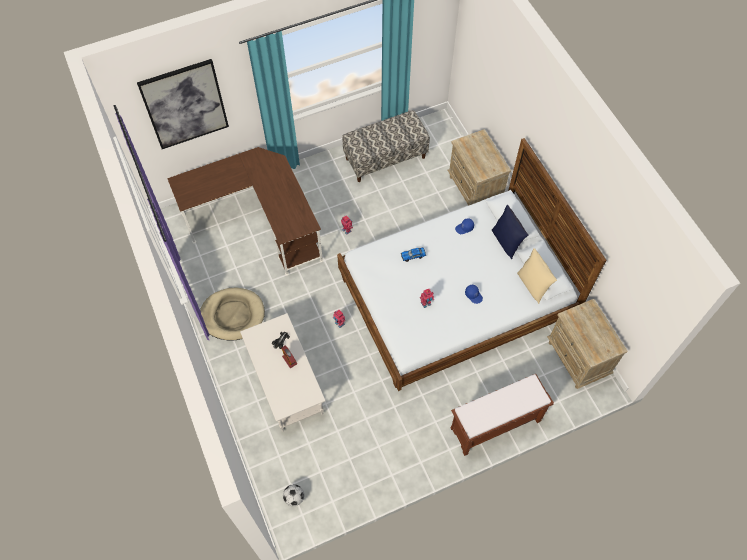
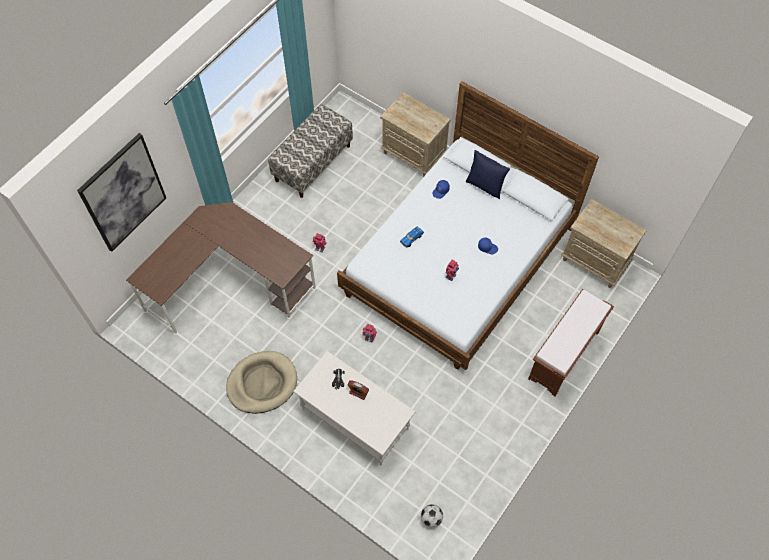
camera: 30 degrees left, 0 degrees up
beige pillow [517,248,557,304] -> none

